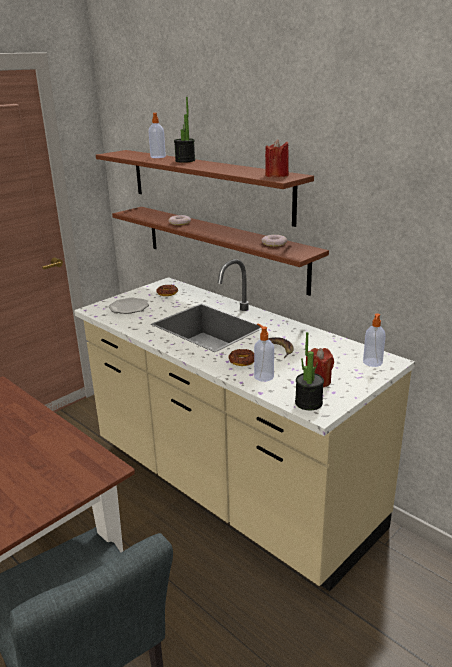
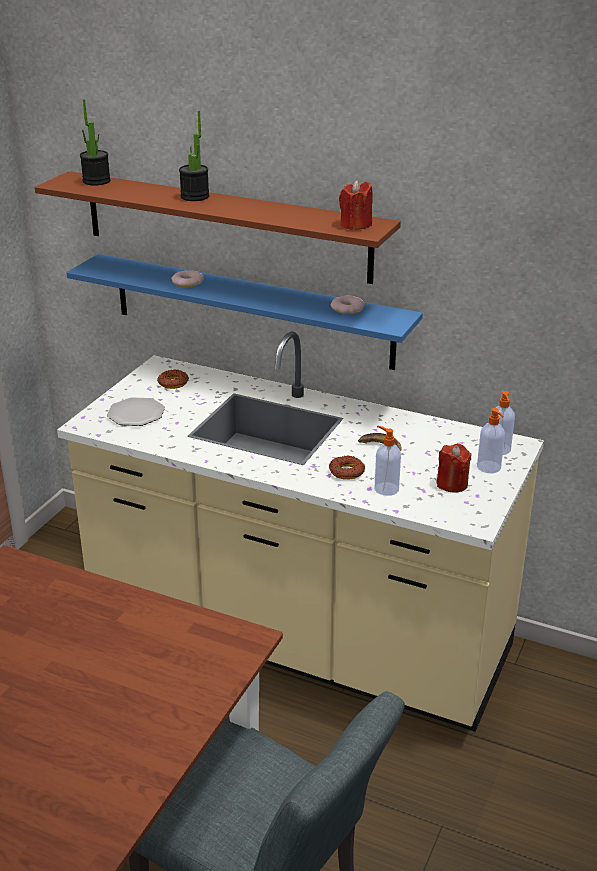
camera: 20 degrees left, 5 degrees up
brown shelf [112,207,329,296] -> blue shelf [66,254,423,370]
soap dispenser [149,113,166,158] -> soap dispenser moved to [477,408,505,473]
potted plant [295,332,324,410] -> potted plant moved to [80,100,111,186]

